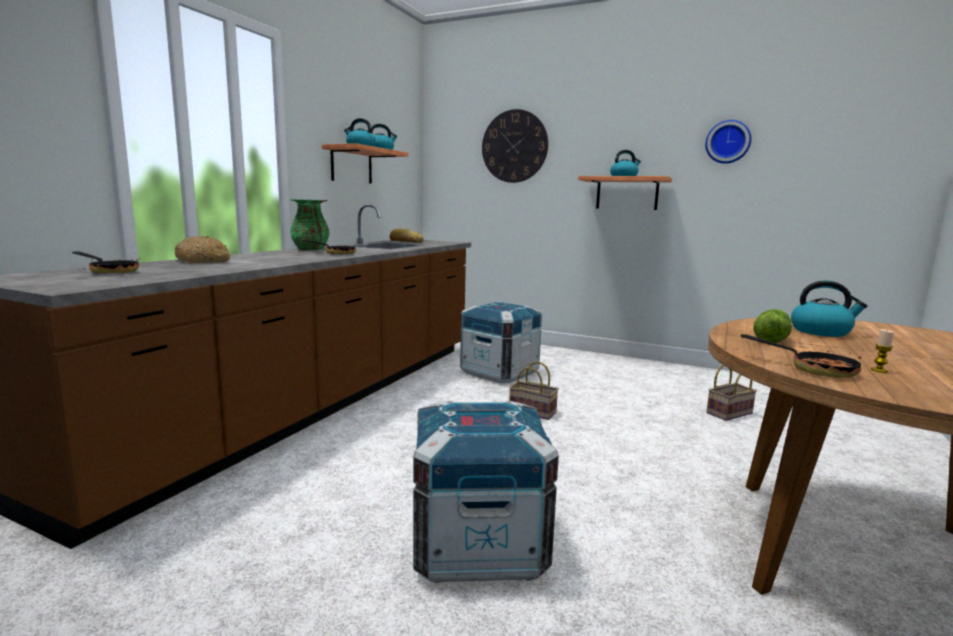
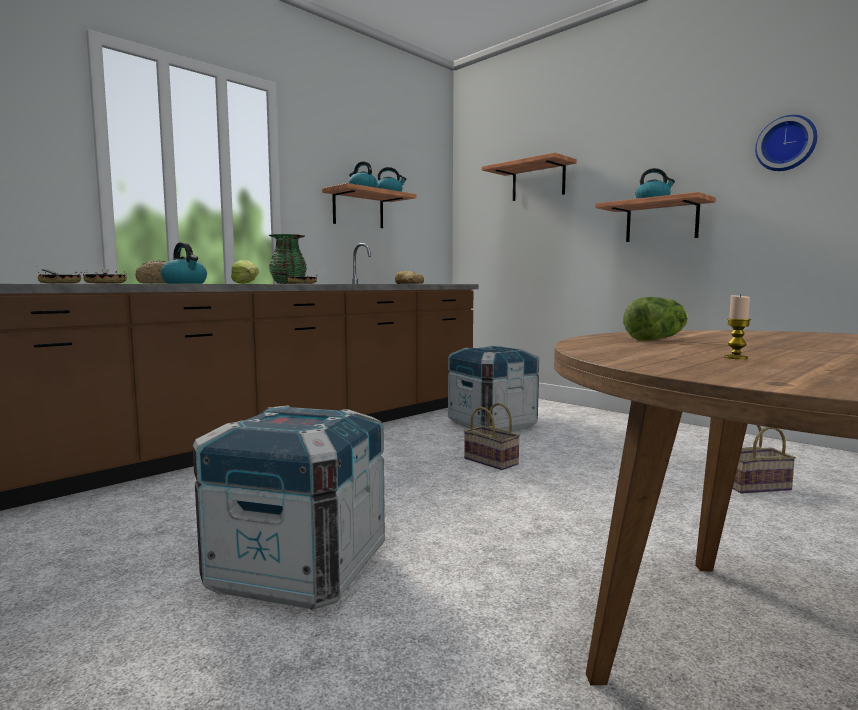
camera: 20 degrees right, 5 degrees down
wall clock [482,109,548,183] -> shelf [482,152,577,201]
frying pan [741,334,864,378] -> frying pan moved to [83,269,127,284]
kettle [791,281,868,337] -> kettle moved to [160,242,207,284]
none -> lettuce [231,260,259,284]

